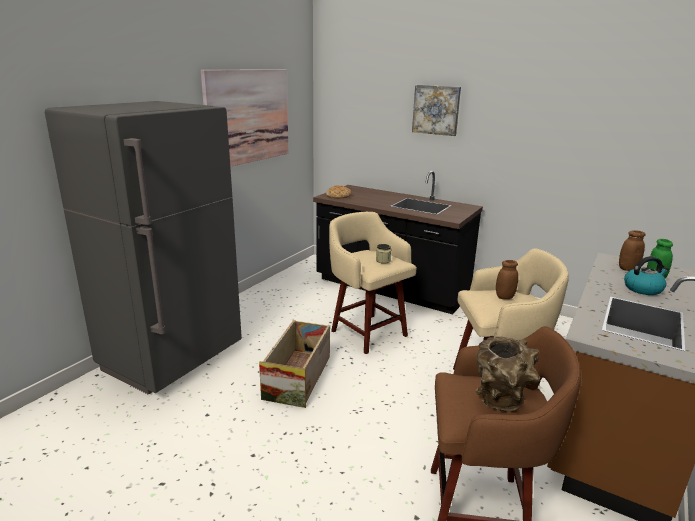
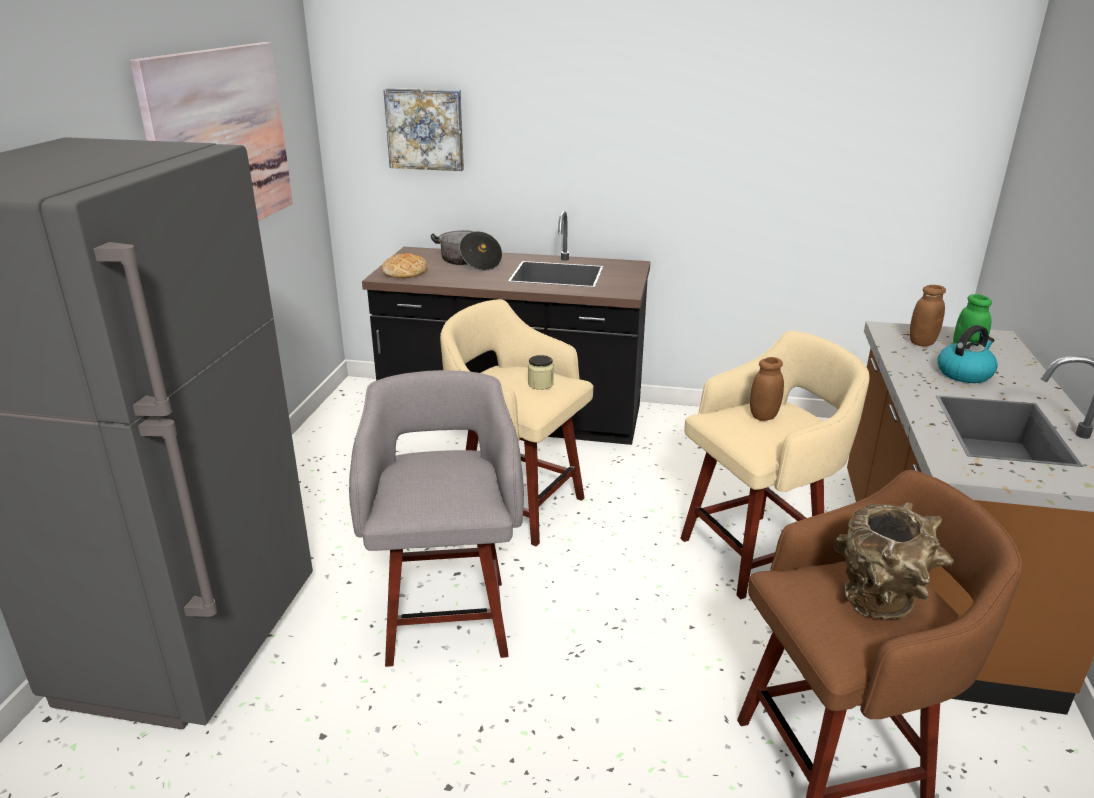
camera: 20 degrees left, 5 degrees up
crate [259,320,330,408] -> grey stool [349,370,524,667]
picture [412,85,461,136] -> picture moved to [383,88,464,171]
none -> cooking pot [431,230,502,271]

